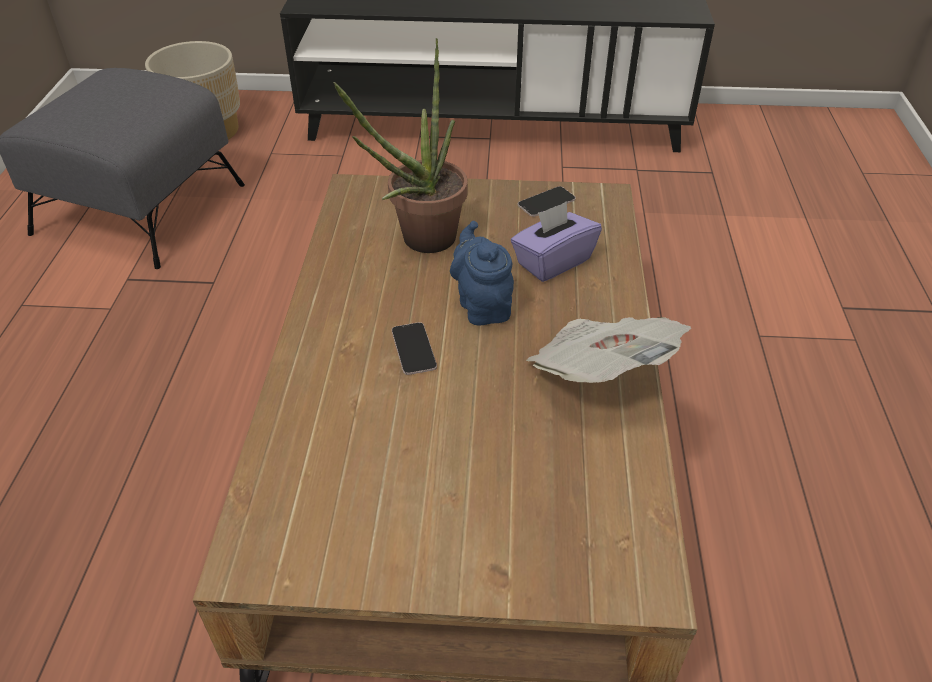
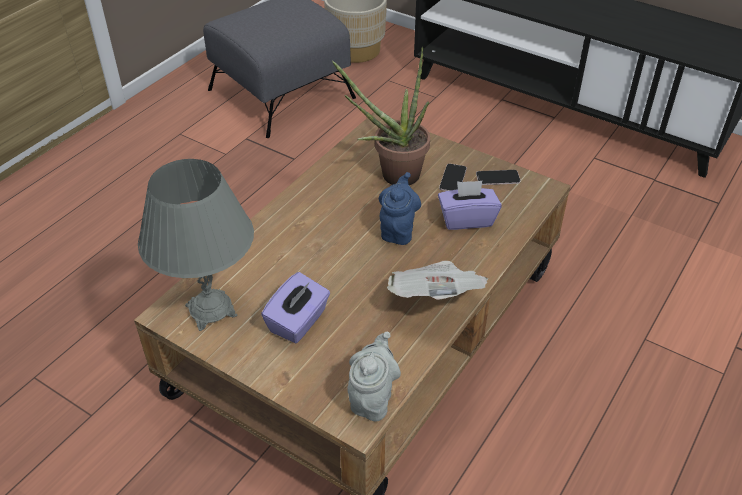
camera: 30 degrees right, 0 degrees up
phone [392,322,437,375] -> phone moved to [439,164,467,191]
none -> grey table lamp [138,159,254,331]
none -> purple tissue box [261,272,330,343]
none -> grey teapot [347,332,401,421]

